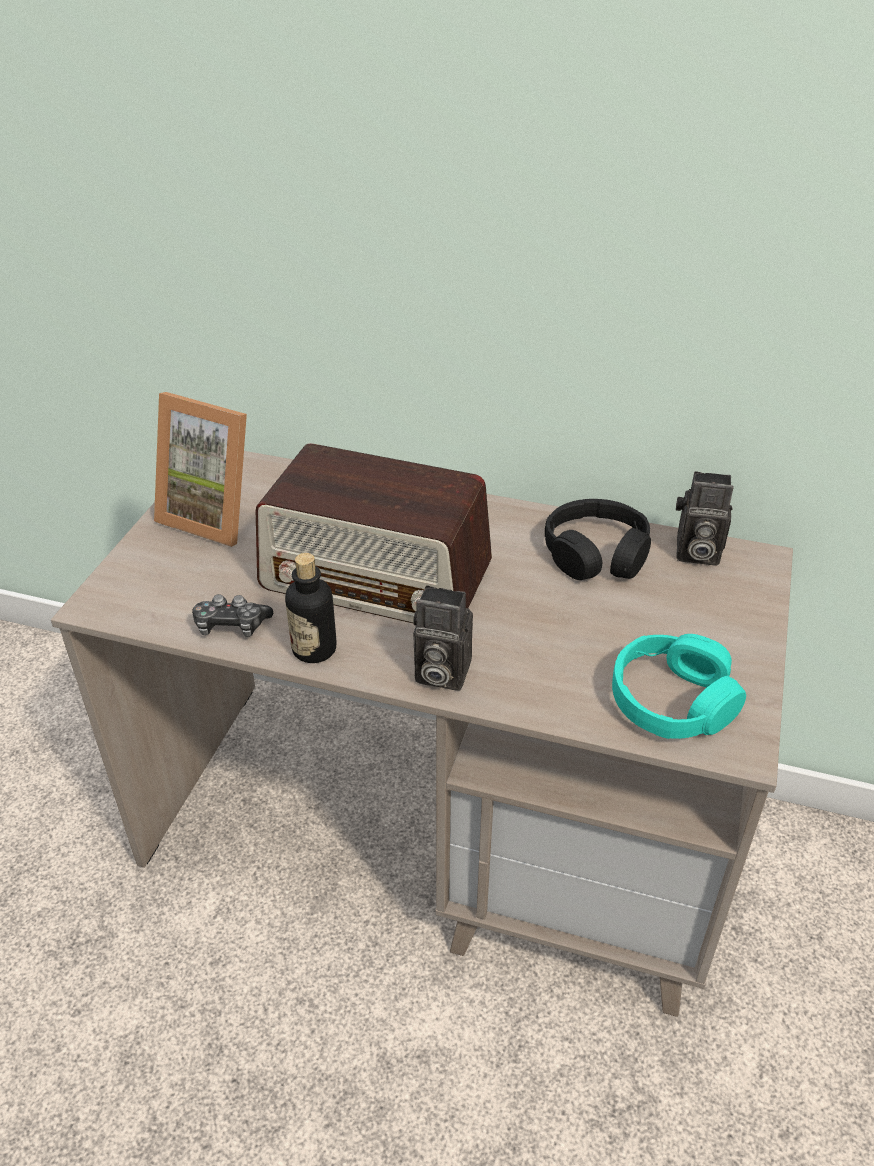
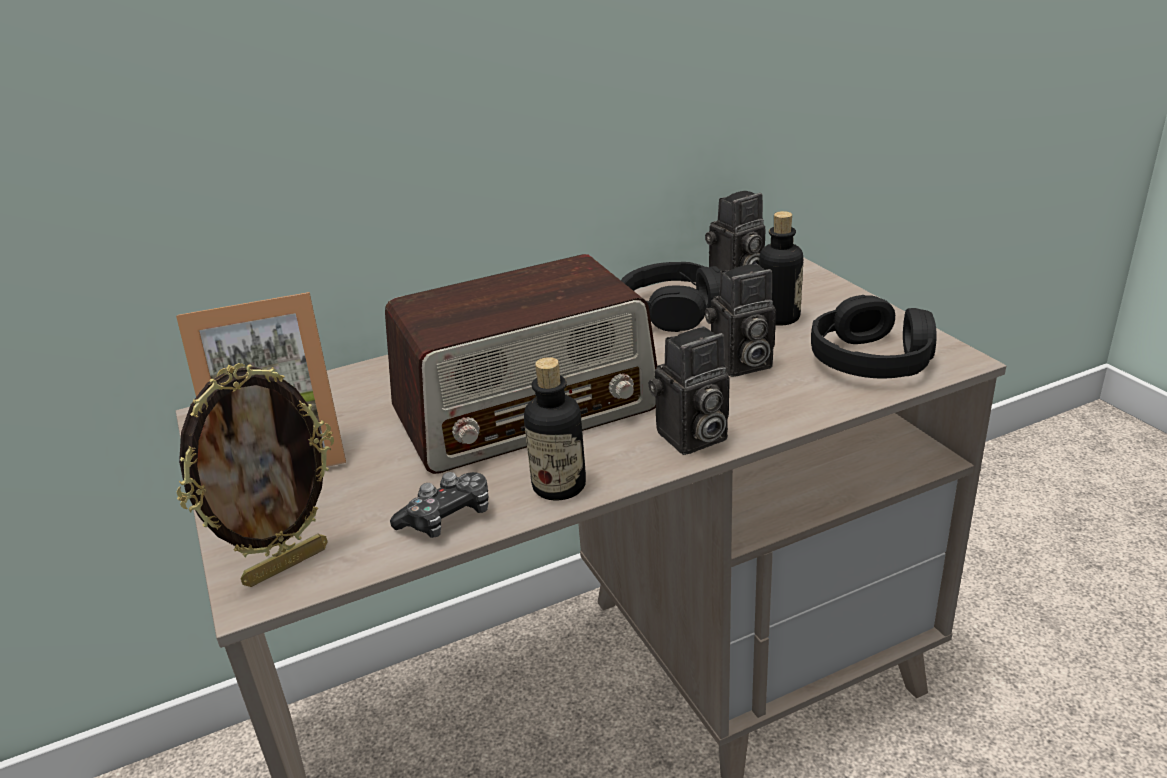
camera: 40 degrees left, 10 degrees down
turquoise headphones [612,634,746,739] -> black headphones [811,295,937,379]
none -> picture frame [177,363,334,587]
none -> camera [705,264,776,377]
none -> bottle [759,211,803,326]

